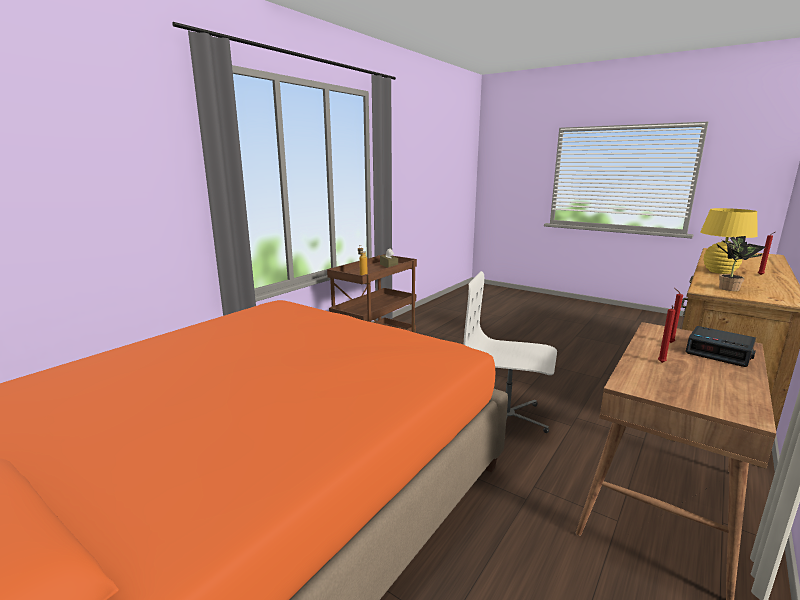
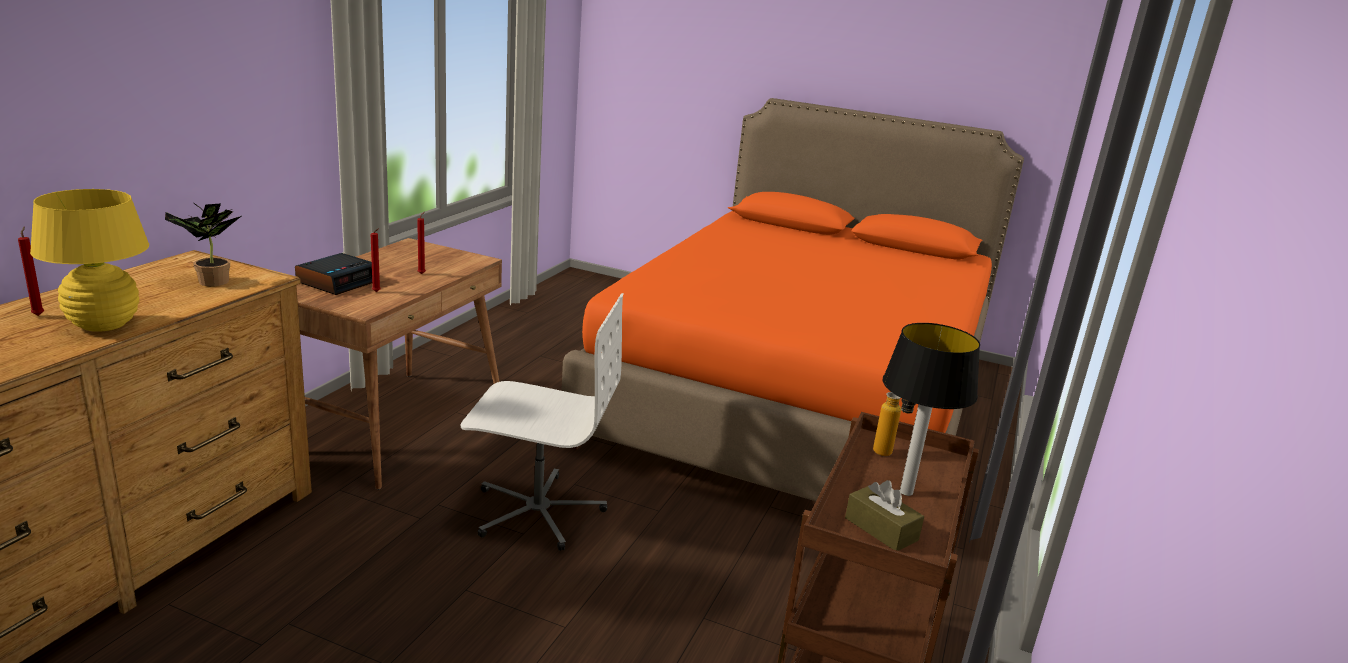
camera: 165 degrees right, 5 degrees up
alarm clock [685,326,756,367] -> alarm clock turned 90 degrees clockwise [295,253,372,295]
none -> table lamp [883,323,980,496]

